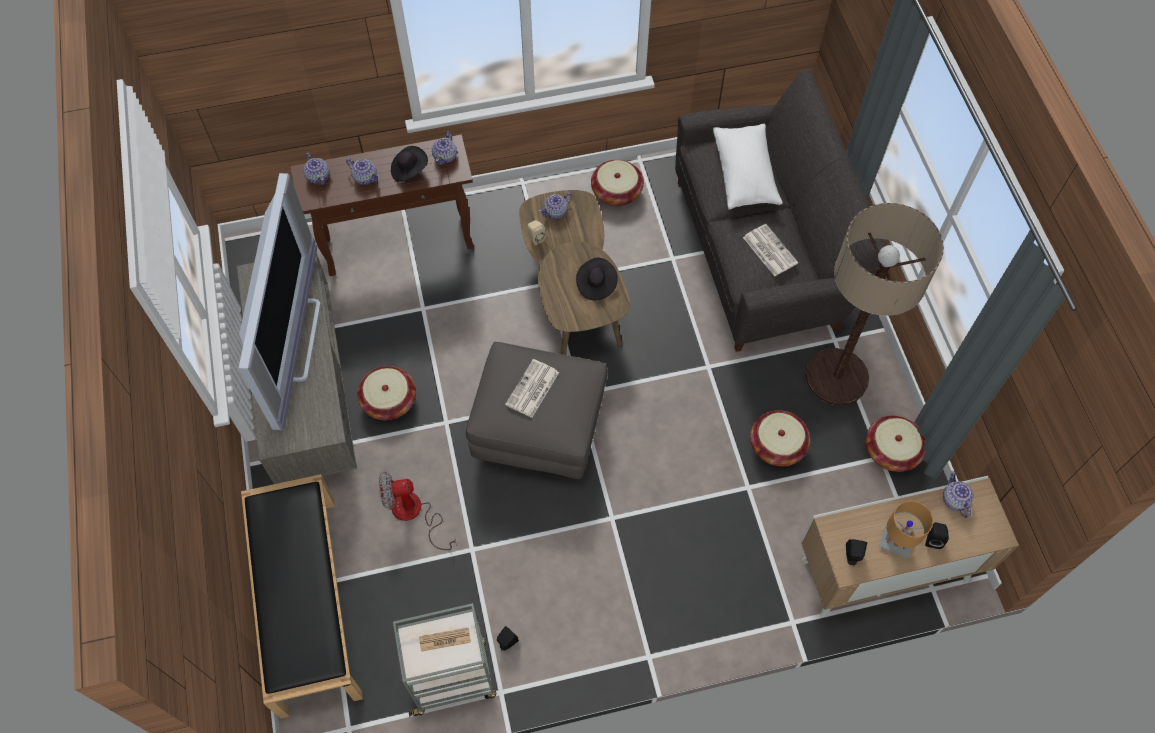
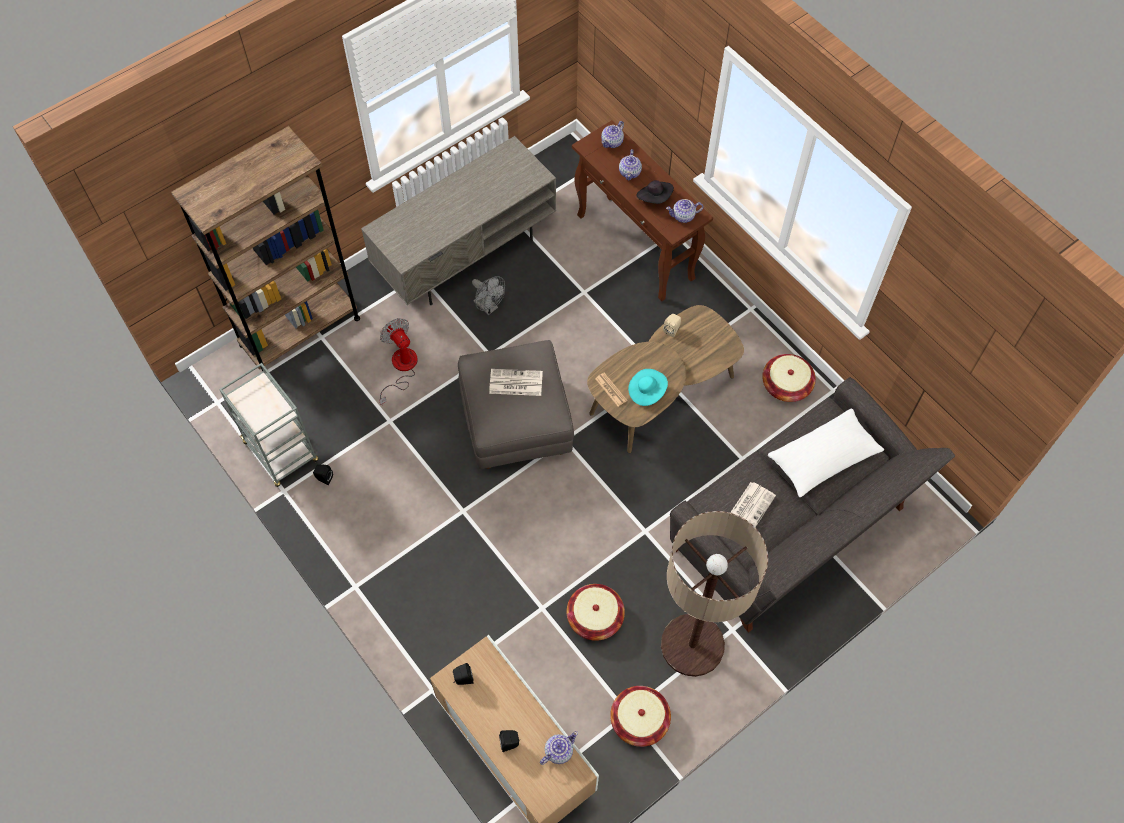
camera: 65 degrees right, 0 degrees up
television [239,173,321,430] -> none
black bench [241,474,363,719] -> brown bookcase [171,126,360,371]
basket [357,366,416,420] -> grey fan [472,276,505,315]
newspaper [419,628,471,652] -> newspaper moved to [595,373,627,406]
teapot [539,193,572,219] -> none
black hat [576,257,618,300] -> turquoise hat [628,369,668,406]
brown table lamp [878,500,933,559] -> none

